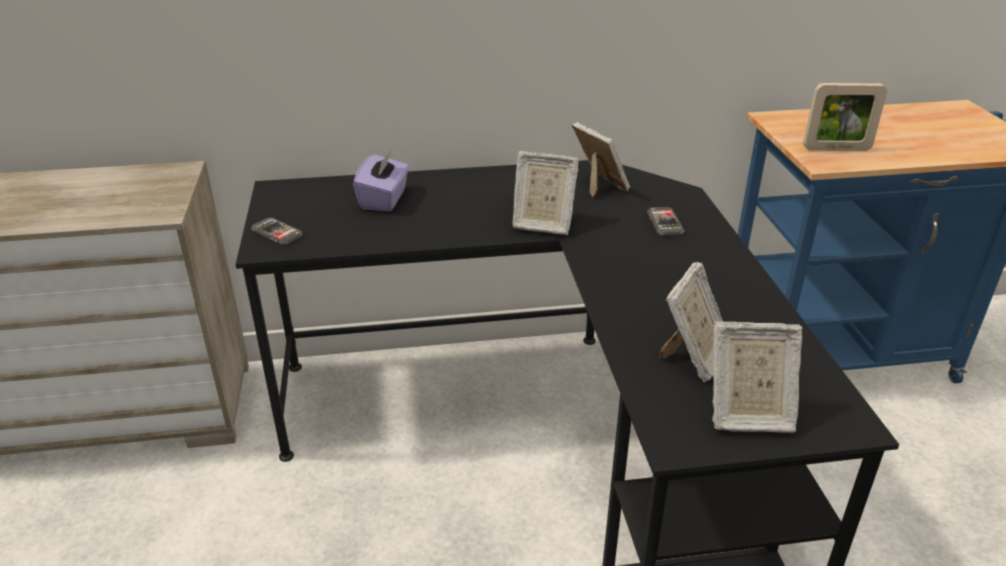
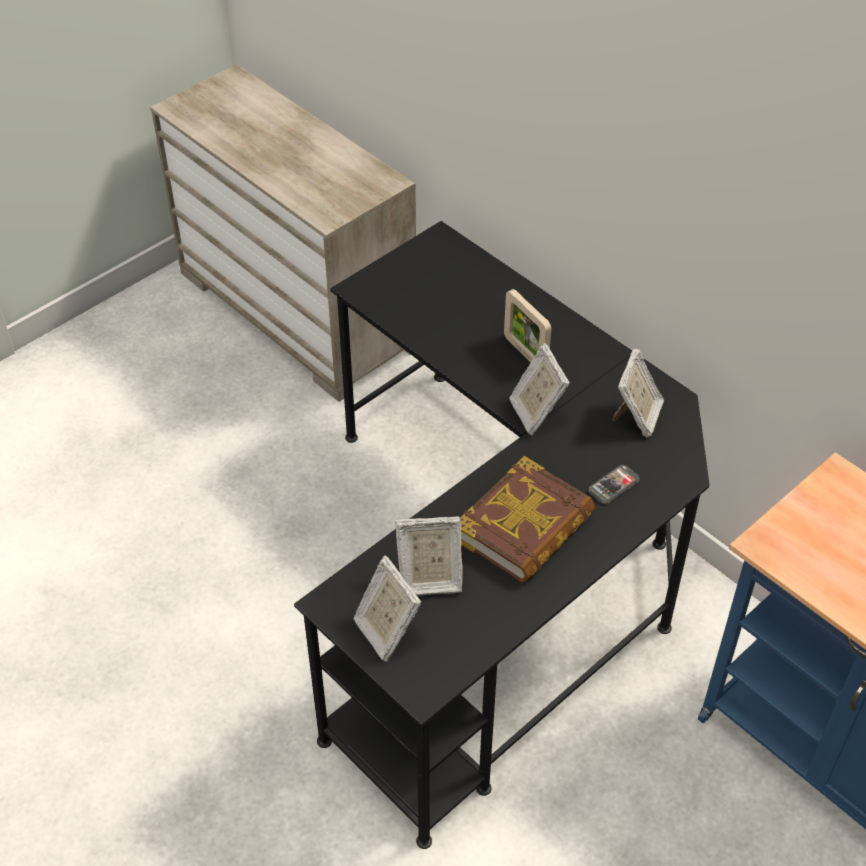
camera: 55 degrees right, 15 degrees up
phone [252,218,302,245] -> none
purple tissue box [353,150,409,211] -> none
picture frame [803,83,887,151] -> picture frame moved to [504,289,551,362]
none -> book [460,456,595,583]

